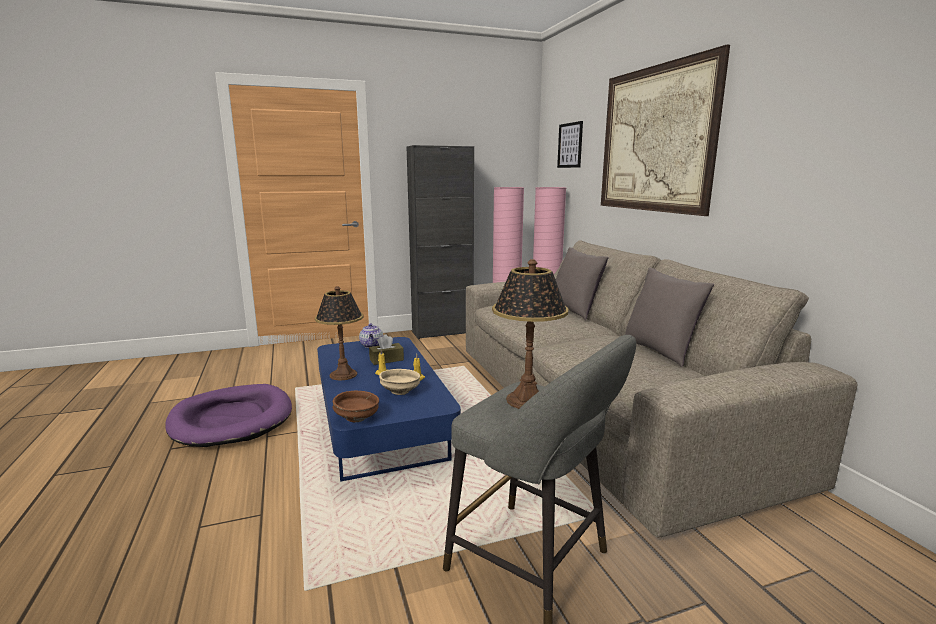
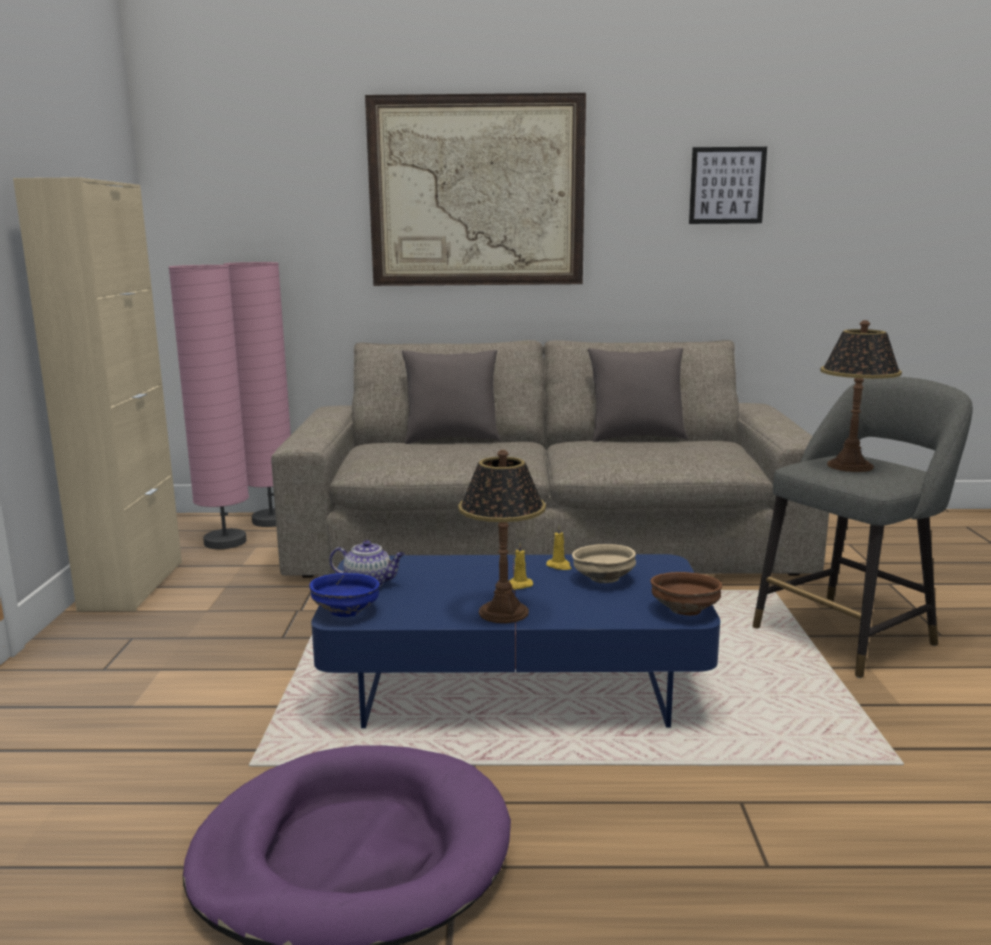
camera: 70 degrees left, 0 degrees up
brown tissue box [369,334,404,365] -> none
black cabinet [407,145,474,339] -> beige cabinet [13,177,182,611]
picture [557,121,583,168] -> picture moved to [689,147,767,224]
none -> blue bowl [309,573,380,617]

